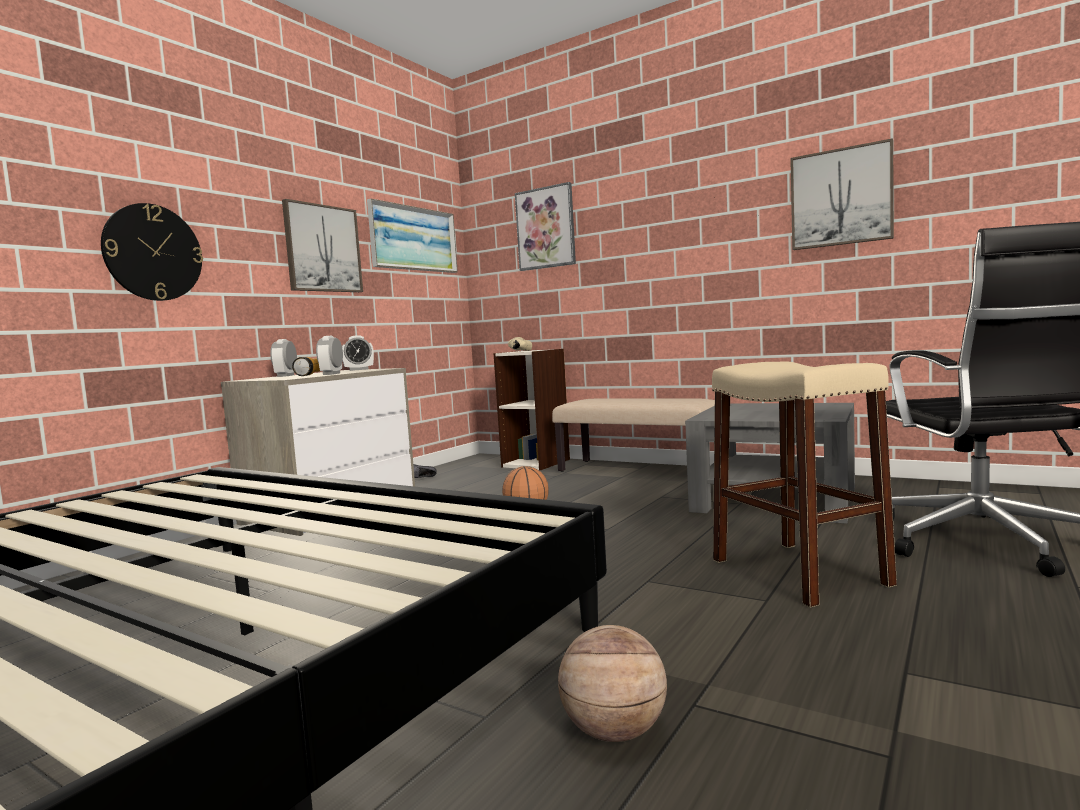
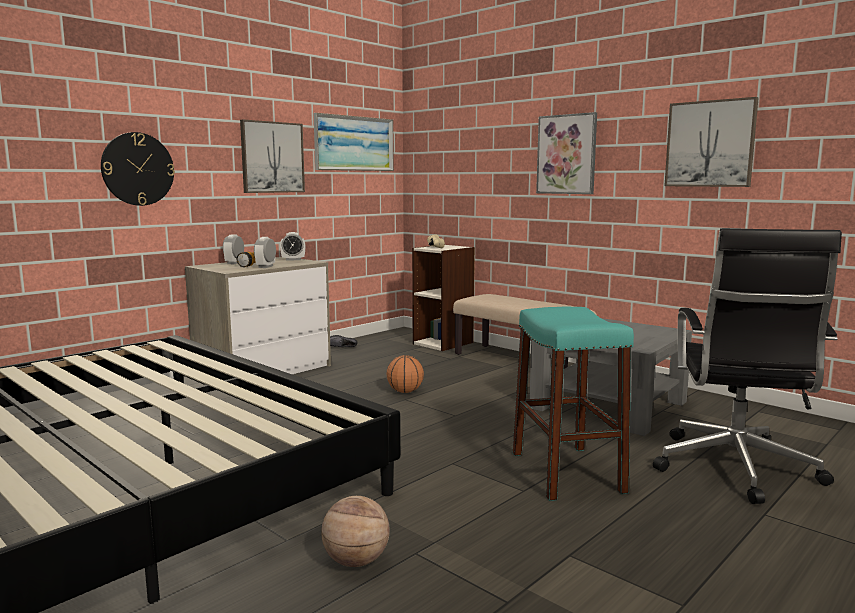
camera: 10 degrees right, 5 degrees up
picture [515,182,576,271] -> picture moved to [536,112,597,194]
beige stool [712,361,897,608] -> turquoise stool [513,307,634,501]

